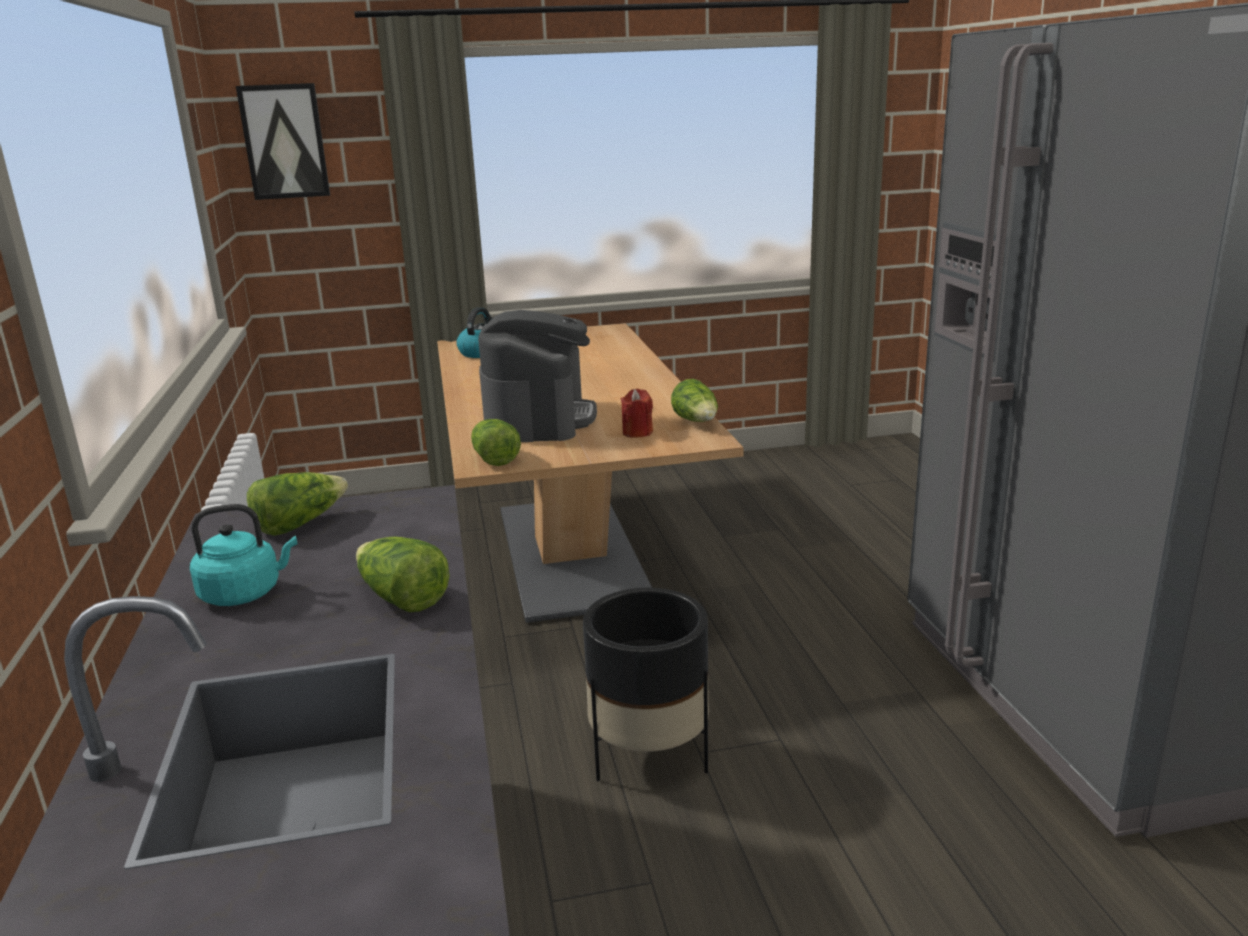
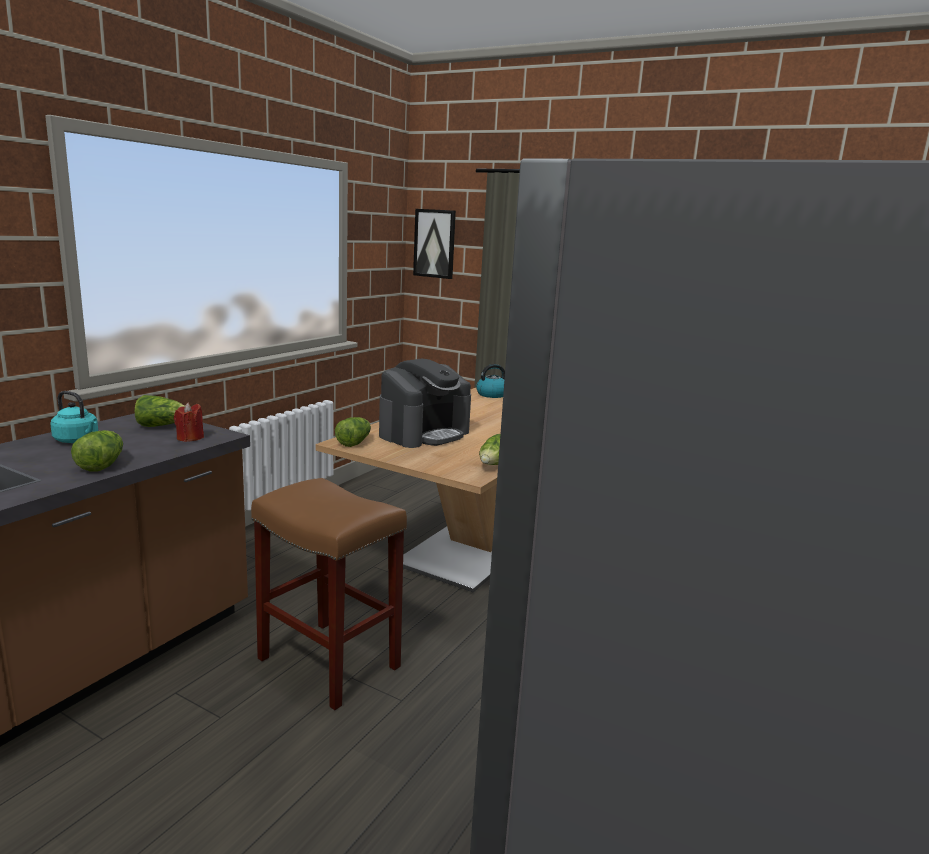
camera: 40 degrees right, 5 degrees down
black planter [583,588,709,781] -> brown stool [251,478,407,710]
red candle [620,389,653,438] -> red candle moved to [174,403,204,442]

